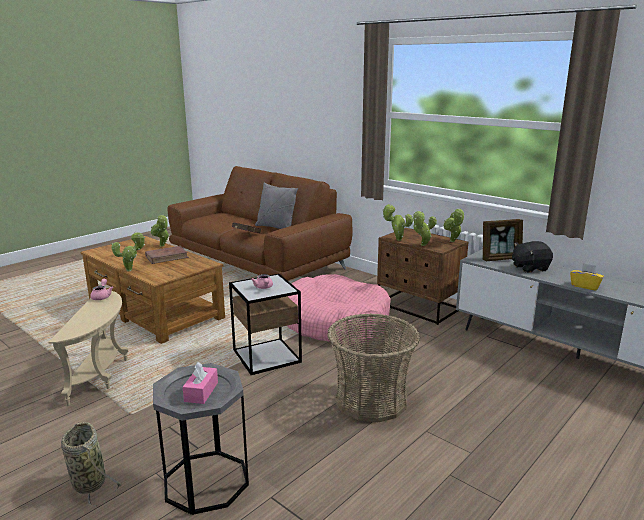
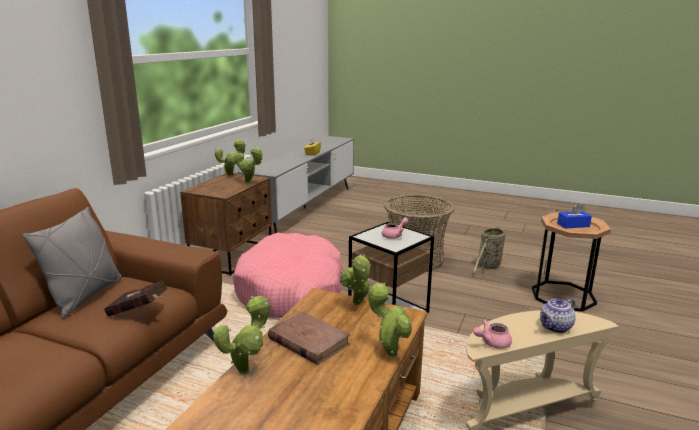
camera: 110 degrees left, 0 degrees up
basket [61,422,123,506] -> basket moved to [473,227,505,276]
grey side table [153,363,249,515] -> brown side table [532,212,611,312]
pink tissue box [183,362,218,404] -> blue tissue box [557,203,592,228]
potted plant [382,204,413,241] -> potted plant moved to [340,254,371,306]
picture frame [483,219,523,261] -> none
black plush toy [512,241,553,273] -> none
none -> teapot [540,298,576,333]

